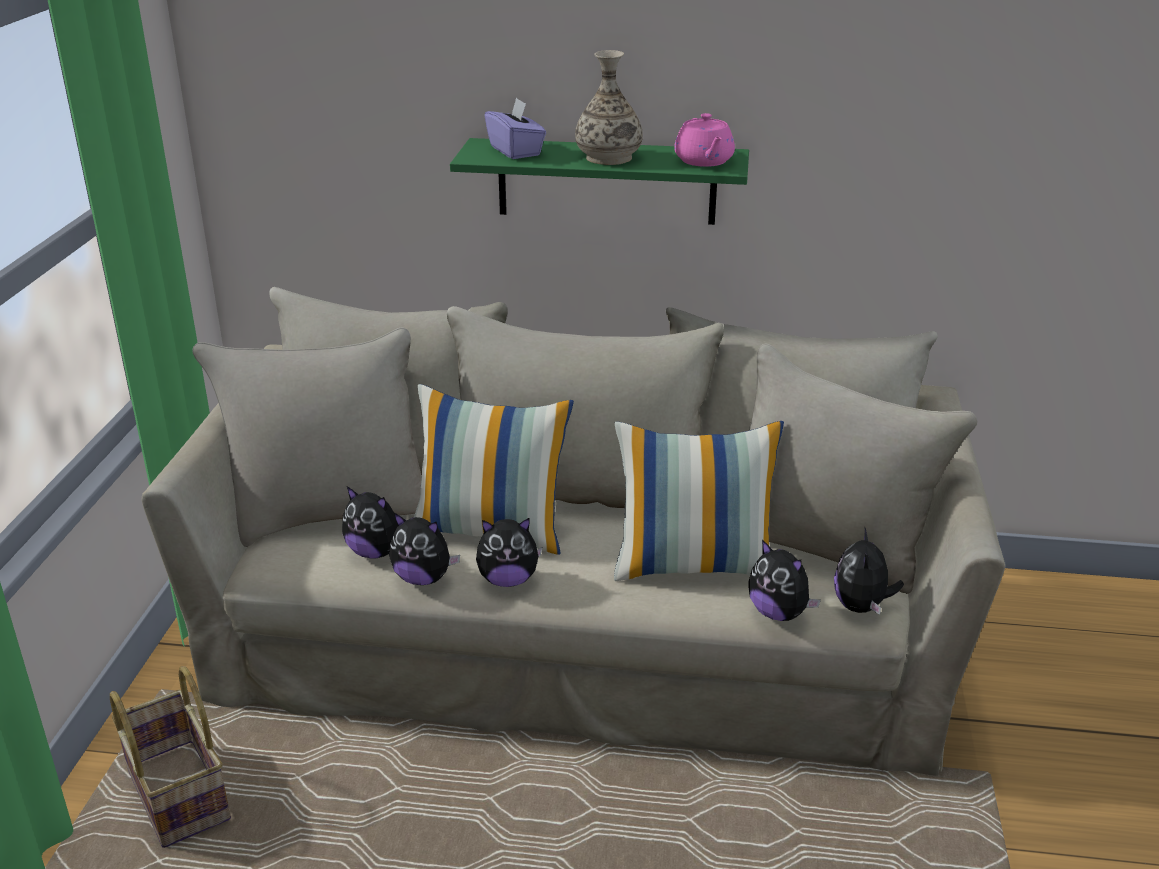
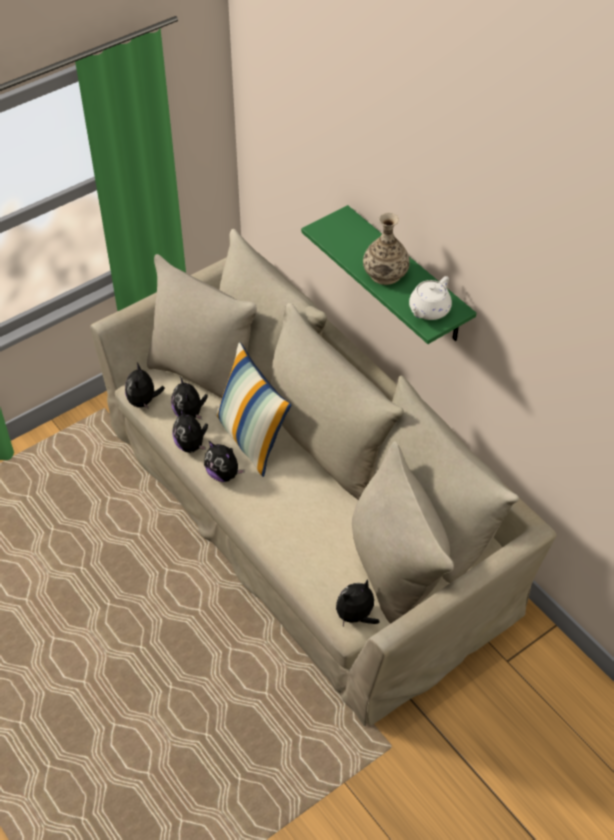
camera: 45 degrees right, 20 degrees up
basket [110,666,231,848] -> none
purple tissue box [485,97,546,159] -> none
pillow [614,421,784,581] -> none
pink teapot [674,113,735,167] -> white teapot [409,276,452,320]
plush toy [749,539,821,621] -> plush toy moved to [125,363,165,409]

